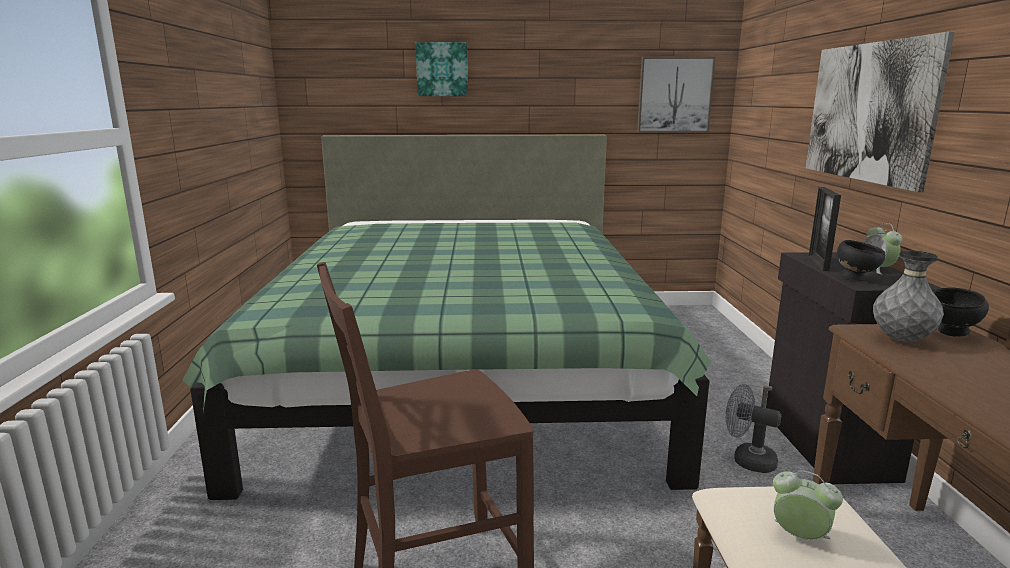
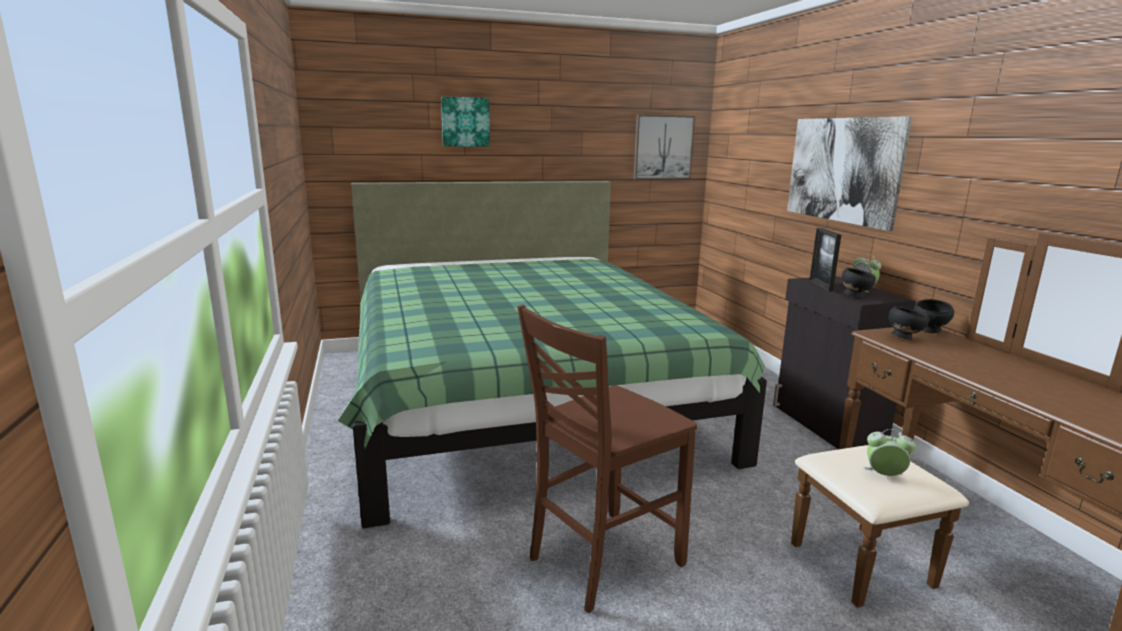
camera: 15 degrees left, 0 degrees up
grey fan [726,384,781,473] -> none
grey vase [873,250,944,342] -> black bowl [889,306,929,340]

